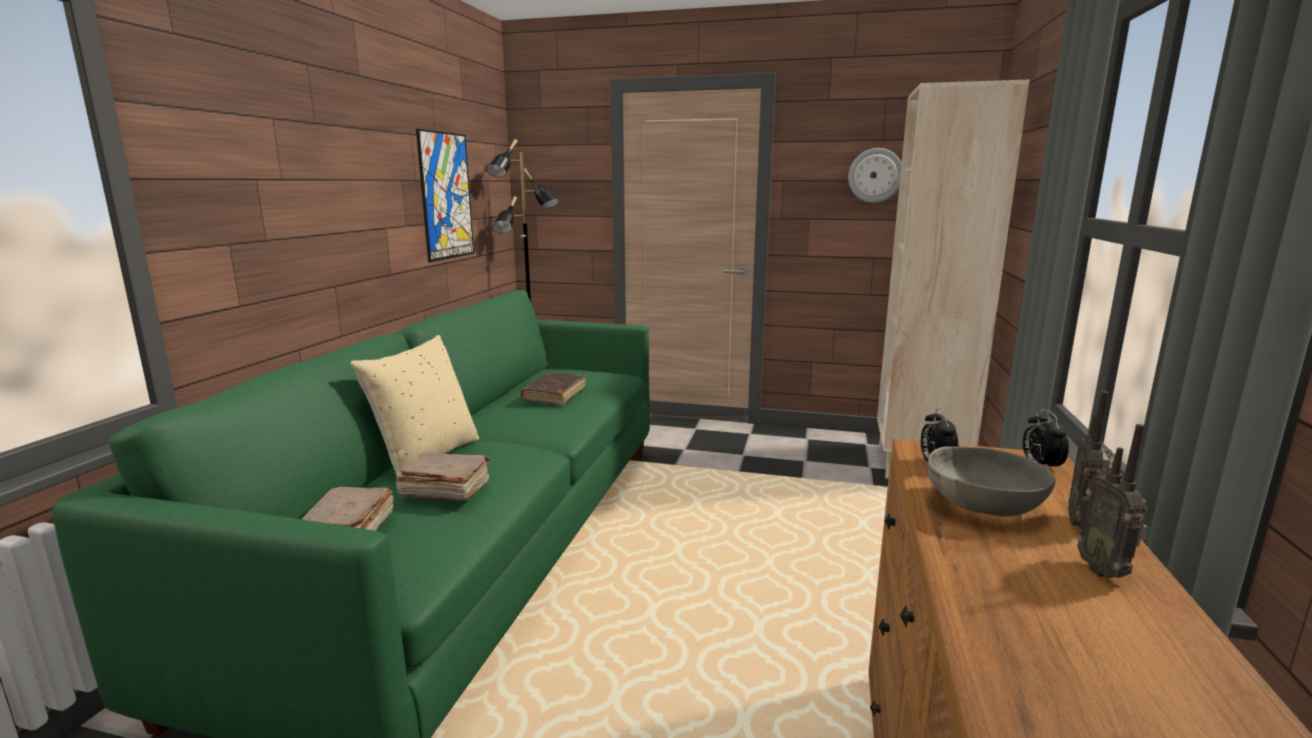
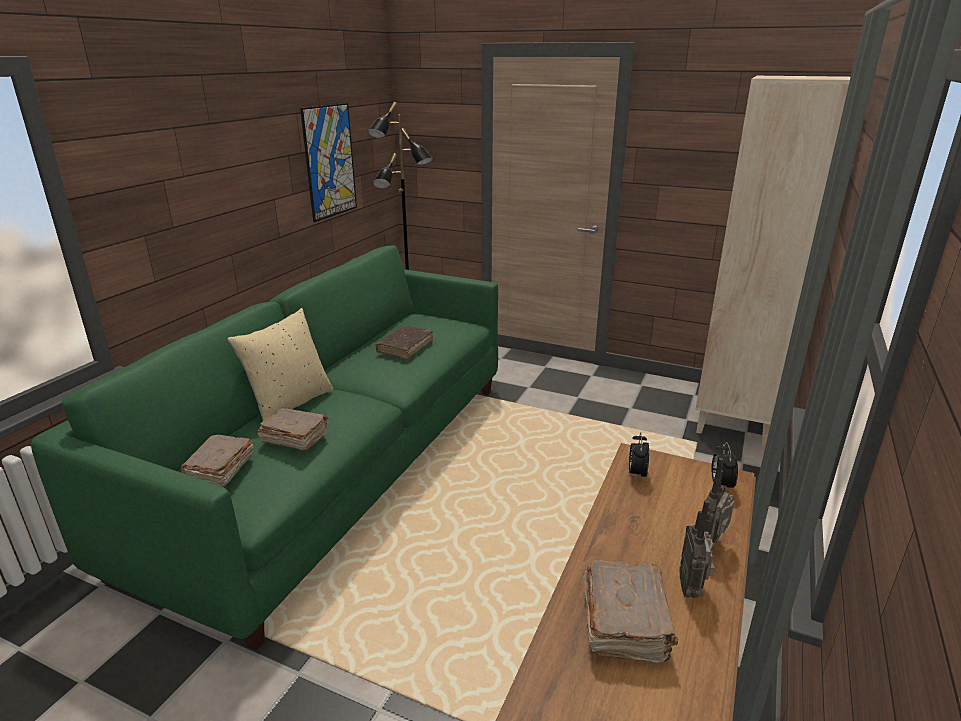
camera: 10 degrees right, 10 degrees up
wall clock [848,148,902,203] -> none
grey bowl [928,446,1055,517] -> none
none -> brown book [583,559,678,663]

